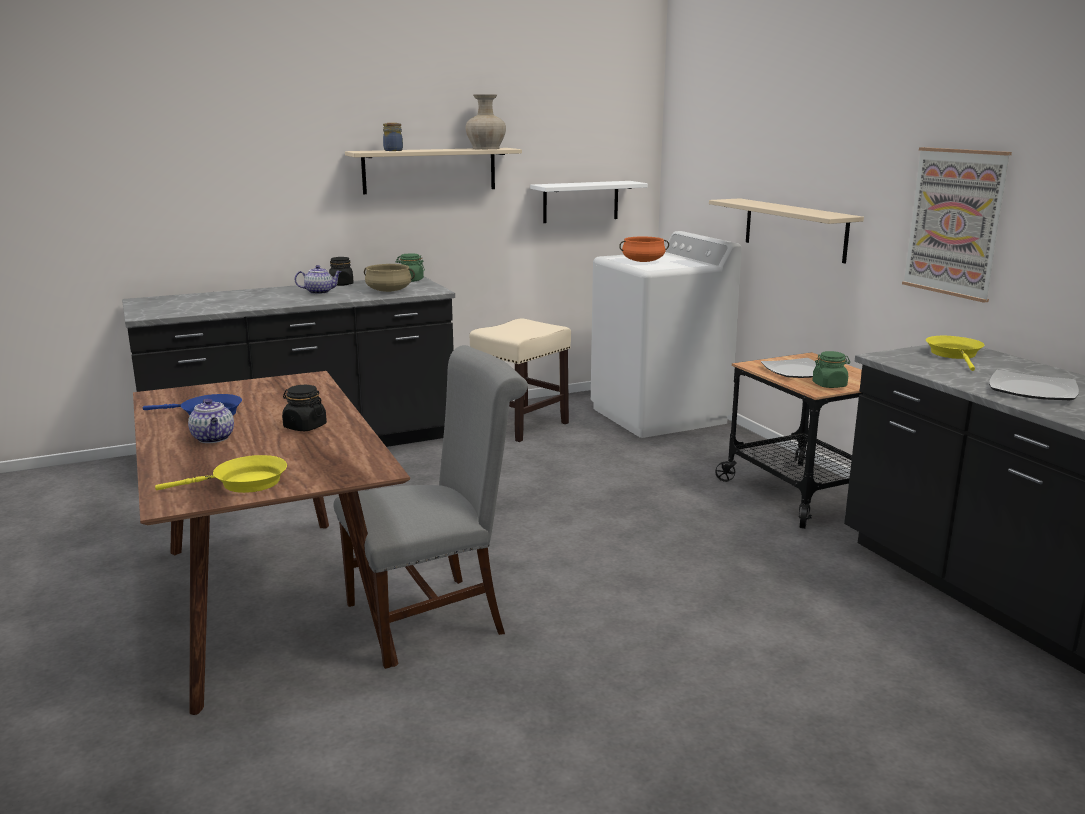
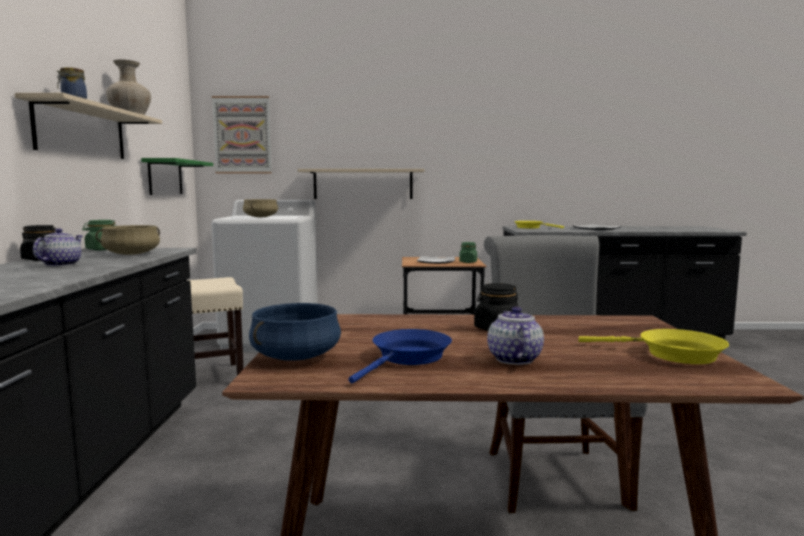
camera: 65 degrees left, 10 degrees down
yellow frying pan [155,455,287,493] -> yellow frying pan turned 105 degrees clockwise [578,329,729,364]
teapot [188,399,234,443] -> teapot turned 90 degrees counterclockwise [487,306,544,365]
white shelf [530,181,648,223] -> green shelf [141,158,213,195]
orange cooking pot [619,237,669,262] -> beige cooking pot [243,199,278,217]
picture [902,147,1012,303] -> picture moved to [212,96,272,174]
none -> blue cooking pot [249,303,341,361]

